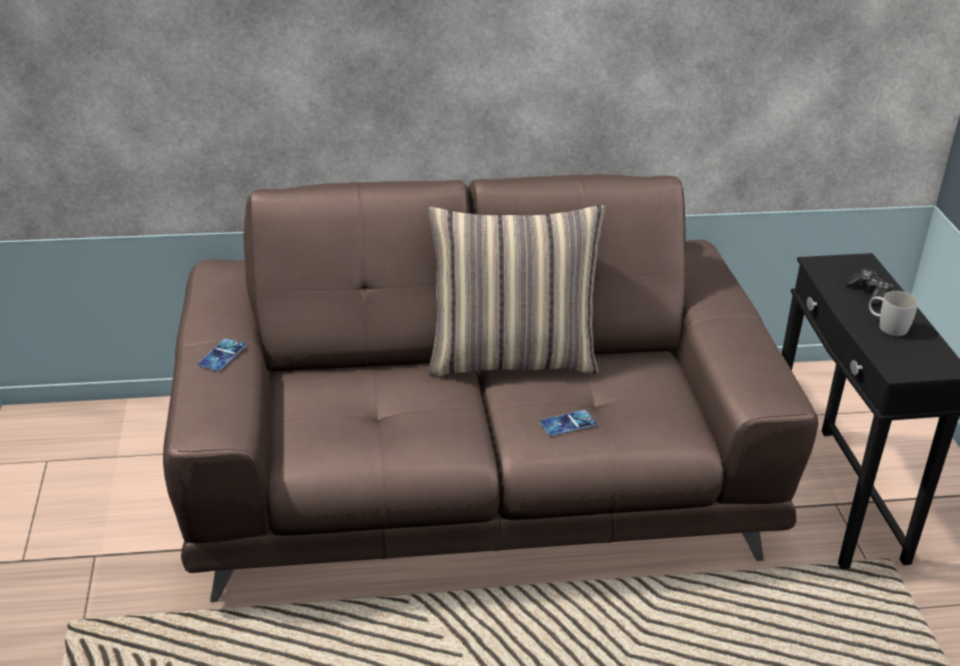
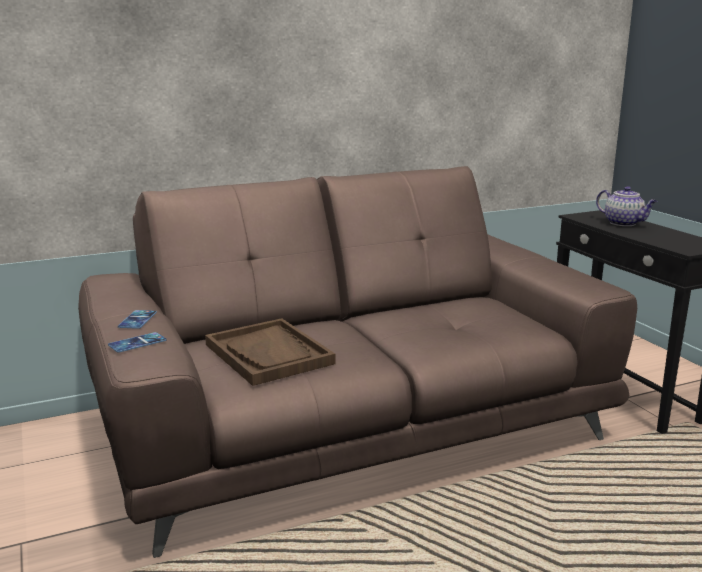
camera: 15 degrees left, 15 degrees down
pillow [428,205,605,376] -> none
phone [540,410,596,436] -> phone moved to [108,332,167,353]
game controller [845,269,893,306] -> teapot [596,186,657,226]
white mug [869,291,918,336] -> none
none -> brown tray [205,318,335,386]

